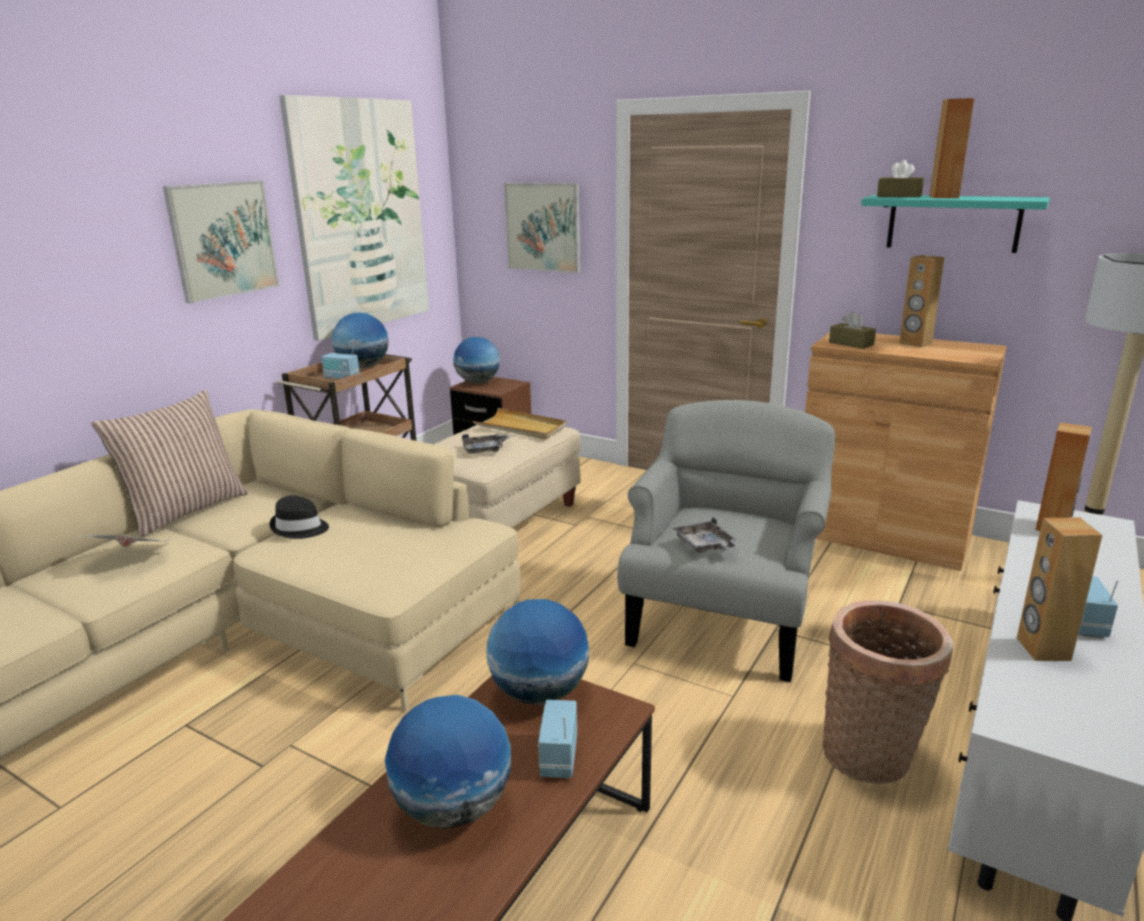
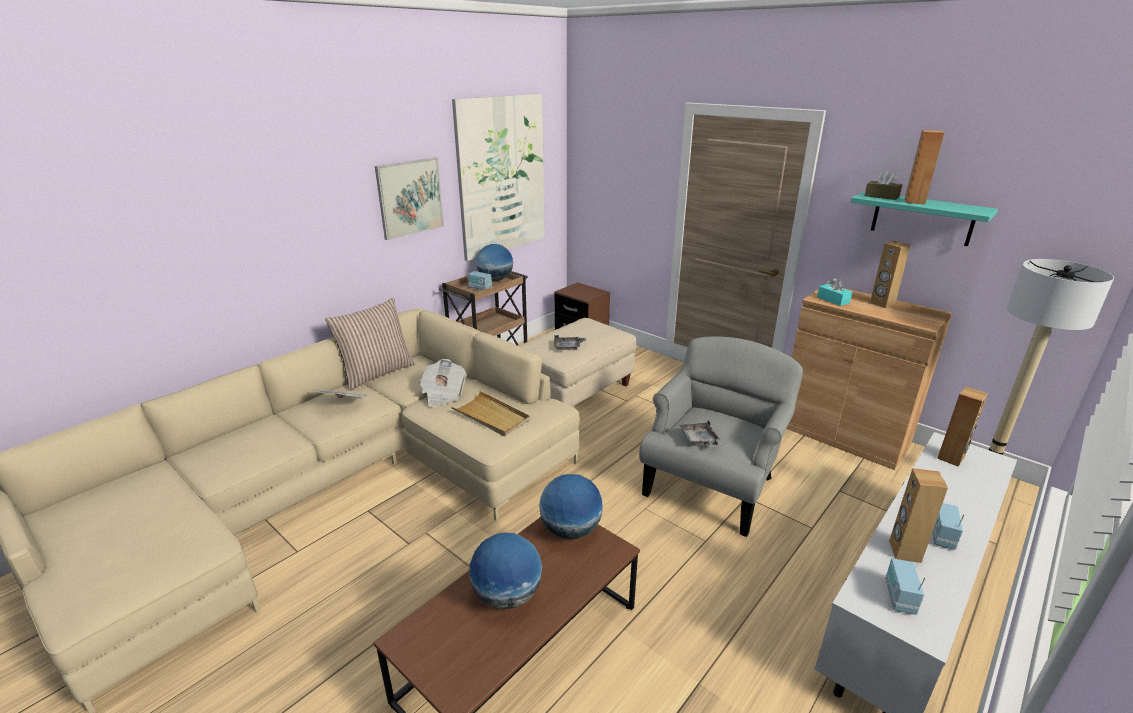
camera: 10 degrees right, 5 degrees up
black hat [269,495,329,539] -> newspaper [420,359,467,407]
globe [453,337,500,383] -> none
beige tray [473,408,567,440] -> beige tray moved to [451,391,530,436]
picture [504,183,580,273] -> none
radio [538,700,577,778] -> radio moved to [885,558,926,615]
basket [822,600,953,784] -> none
brown tissue box [829,311,876,349] -> turquoise tissue box [817,278,852,306]

